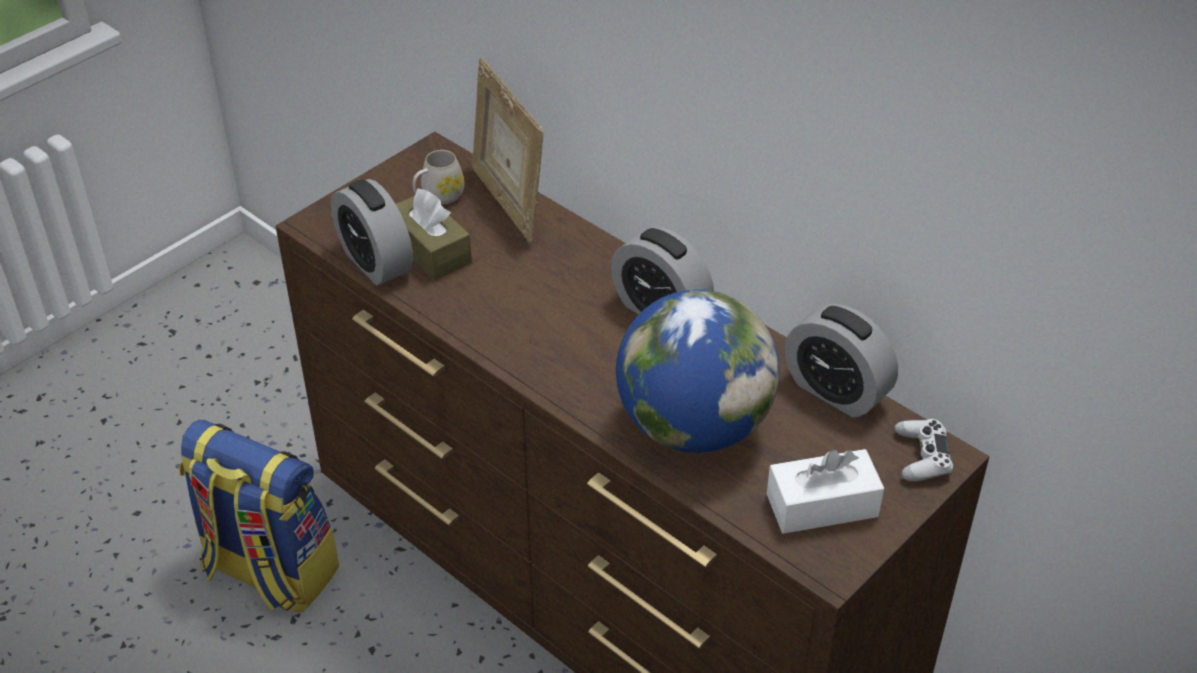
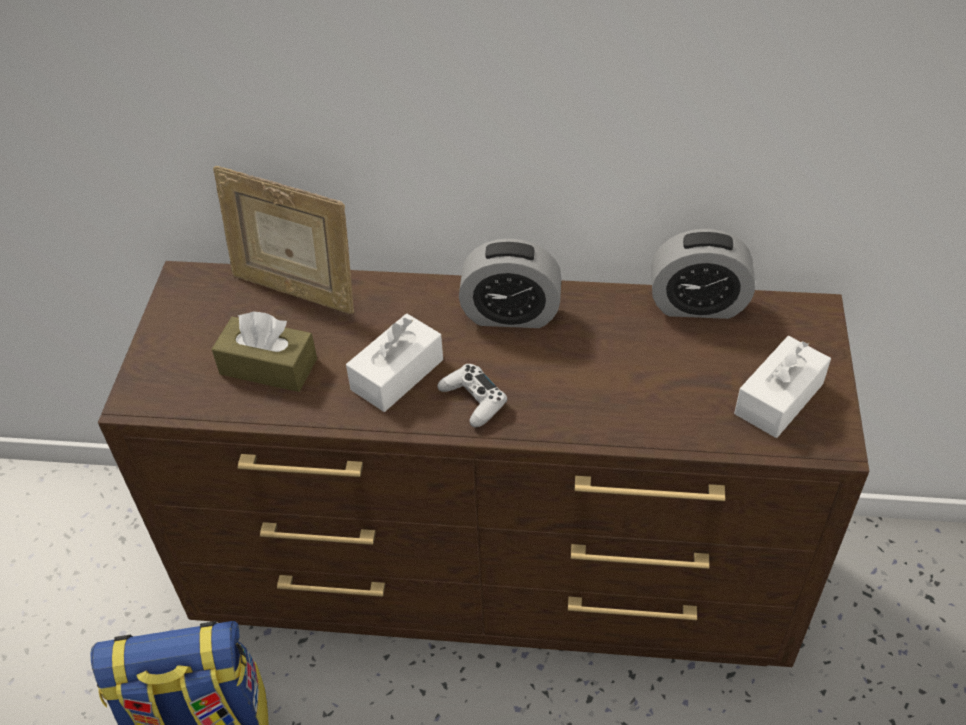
camera: 35 degrees left, 5 degrees up
alarm clock [331,179,413,285] -> none
white mug [412,150,464,204] -> none
globe [616,290,780,453] -> none
white game controller [894,419,953,482] -> white game controller moved to [437,364,507,427]
none -> white tissue box [346,314,443,412]

